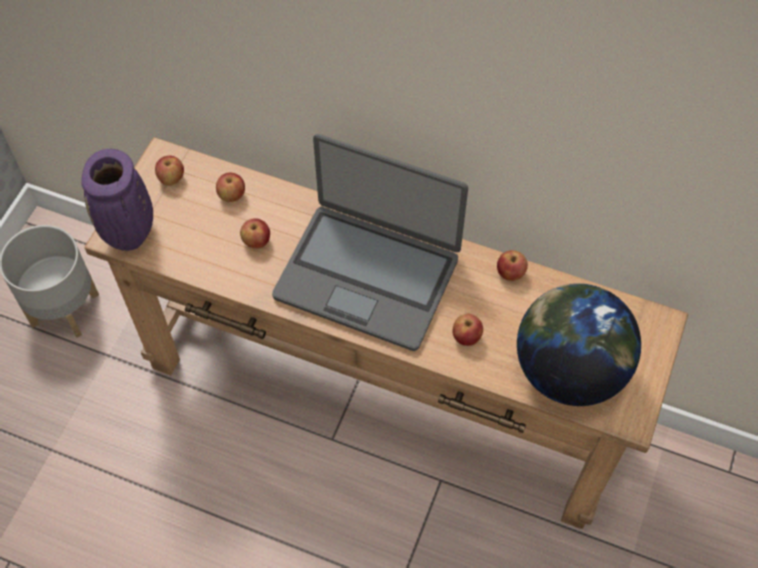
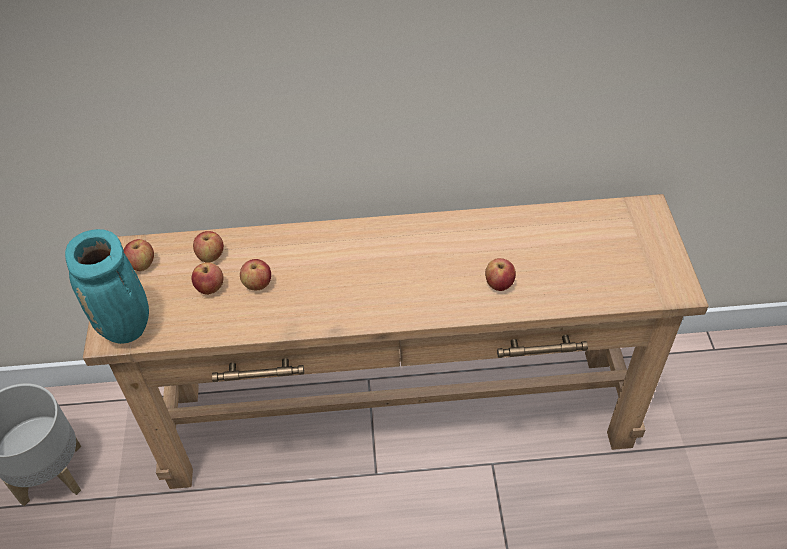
camera: 25 degrees left, 10 degrees down
purple vase [81,149,153,251] -> turquoise vase [65,229,149,344]
laptop [272,134,468,351] -> none
apple [497,250,528,281] -> apple moved to [191,262,223,295]
globe [517,283,641,406] -> none

